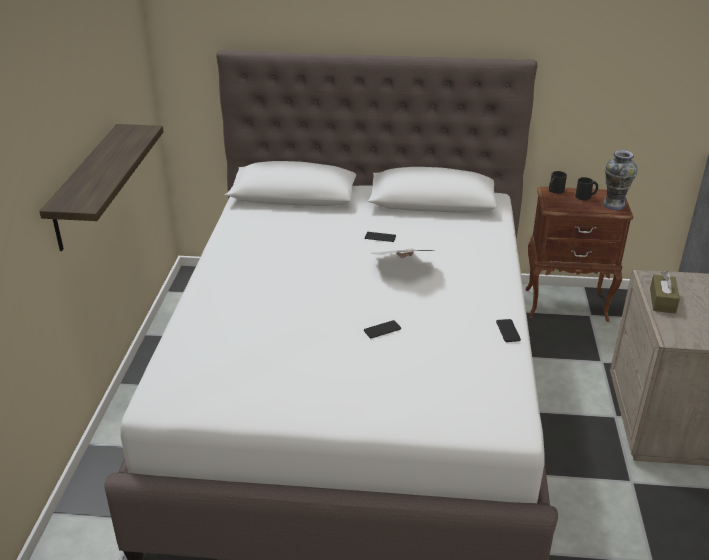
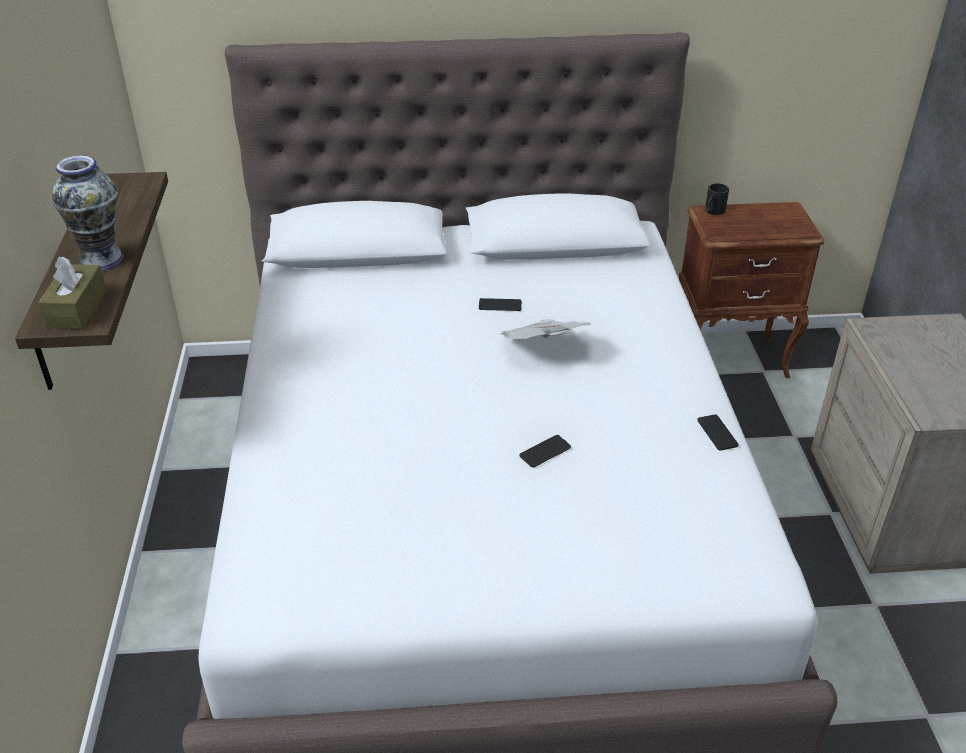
camera: 10 degrees left, 5 degrees up
black mug [575,177,598,200] -> none
vase [603,150,638,210] -> vase moved to [52,155,124,272]
brown tissue box [650,271,680,314] -> brown tissue box moved to [38,256,107,329]

